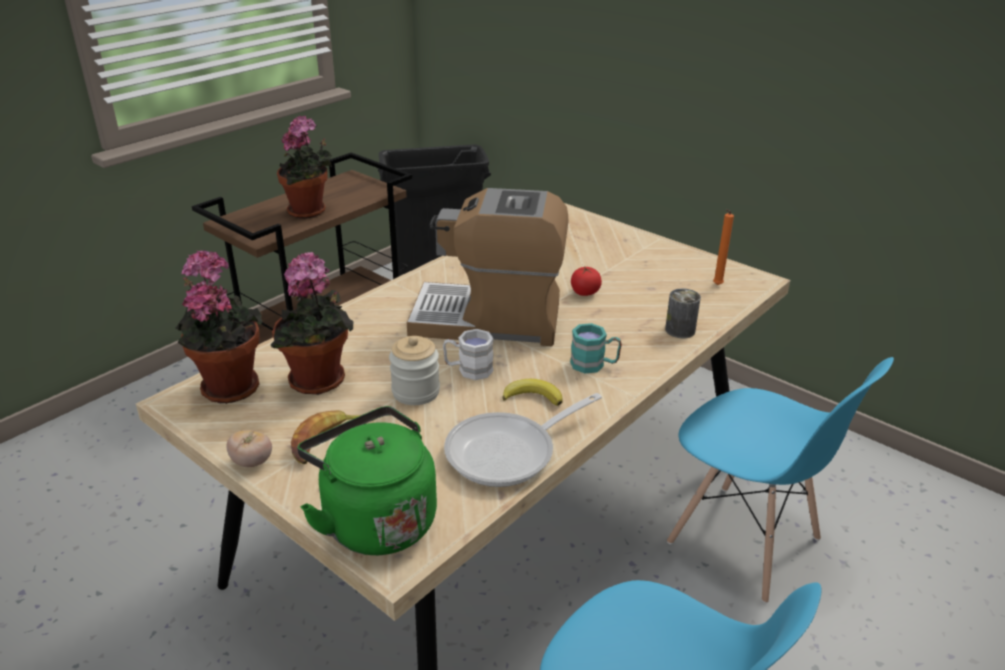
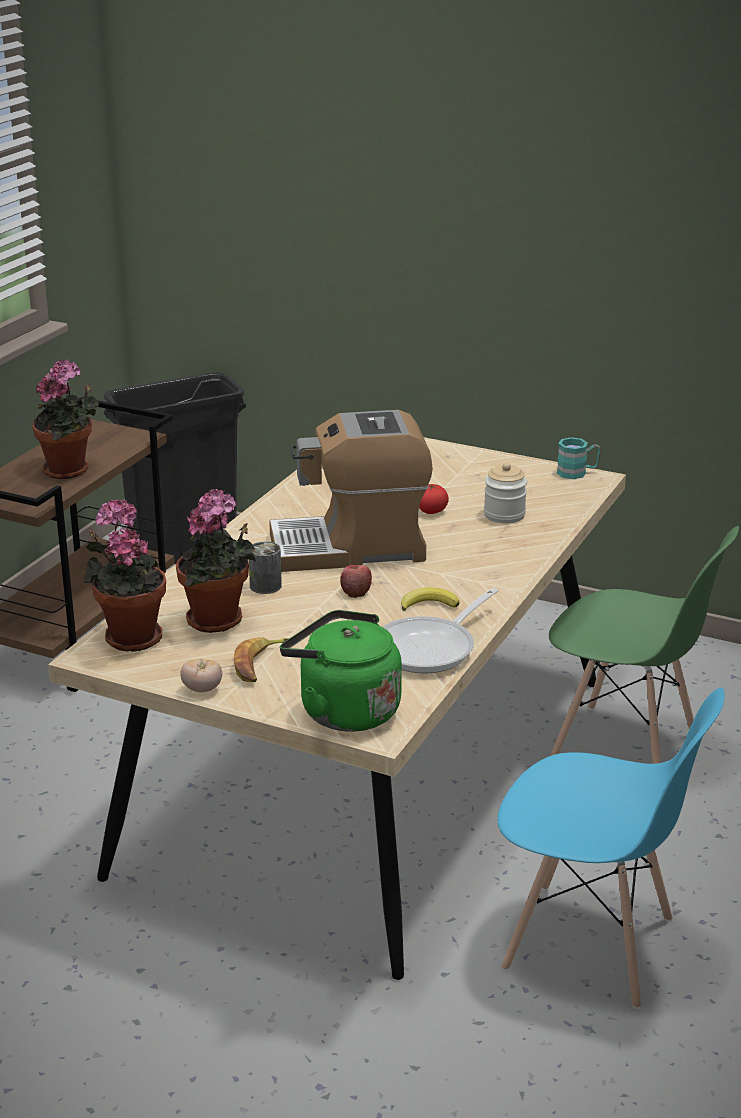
camera: 15 degrees left, 5 degrees down
jar [389,336,440,405] -> jar moved to [484,463,527,523]
white mug [443,329,494,380] -> apple [340,565,372,598]
turquoise mug [570,323,622,374] -> turquoise mug moved to [557,437,601,479]
can [665,288,701,338] -> can moved to [249,542,282,594]
blue chair [667,357,894,603] -> green chair [549,526,739,764]
orange candle [713,209,734,285] -> none

